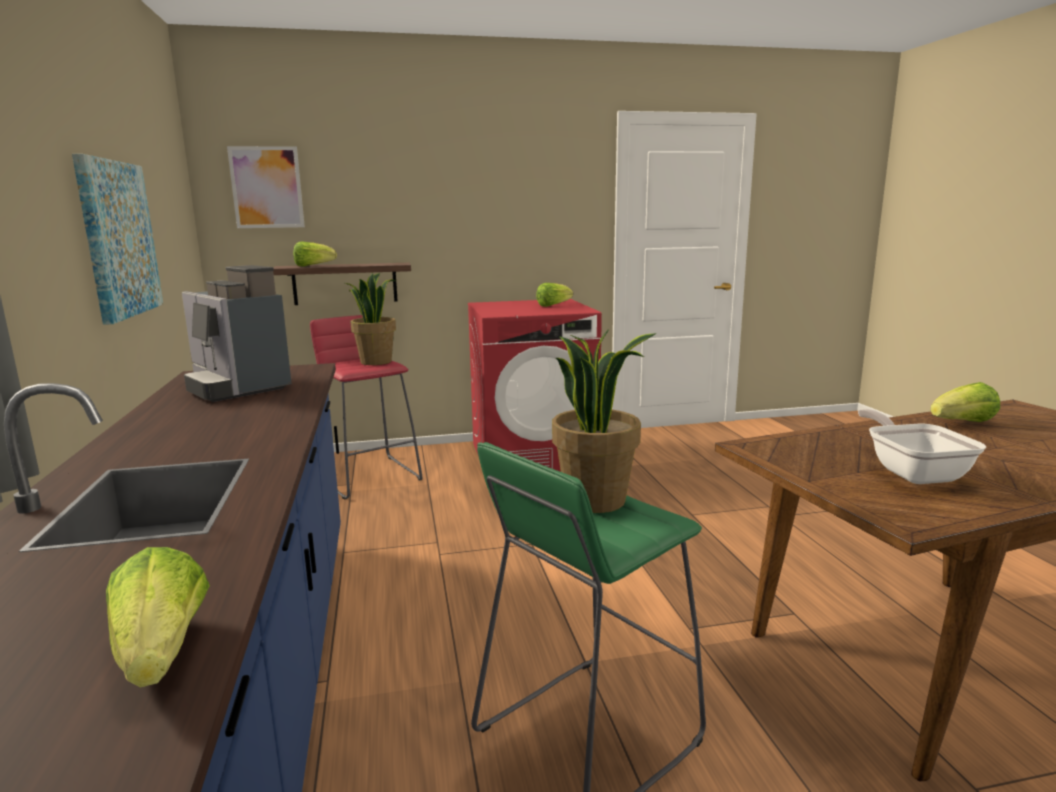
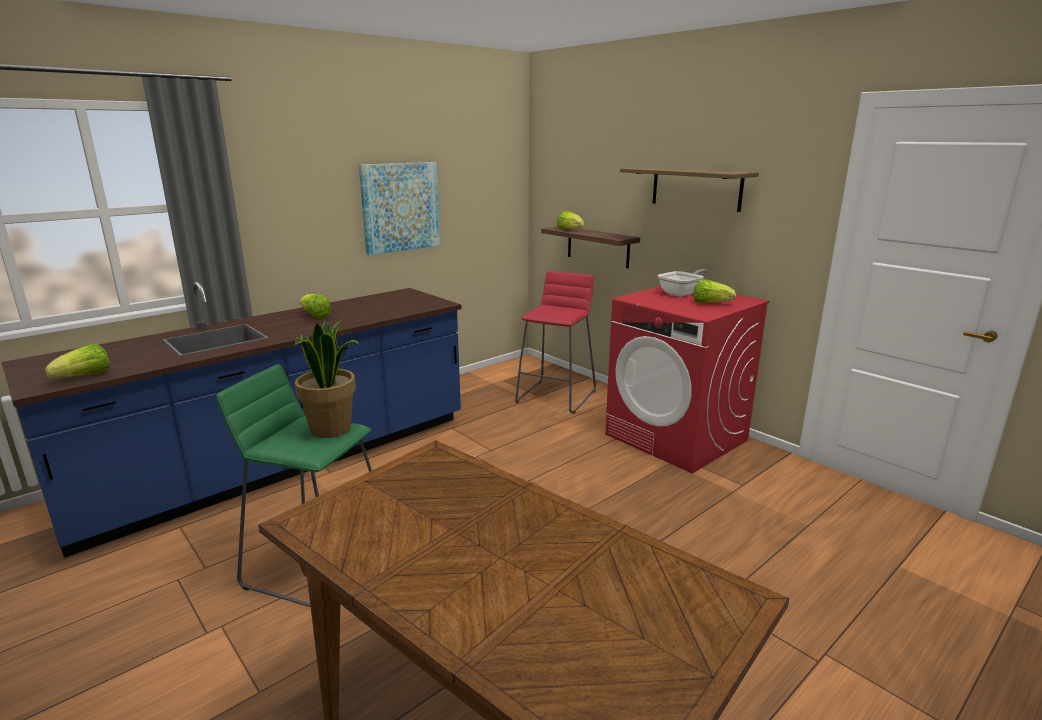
camera: 60 degrees right, 5 degrees up
coffee machine [182,265,292,402] -> none
picture [227,146,305,228] -> none
potted plant [345,273,396,365] -> none
frying pan [858,409,986,484] -> frying pan moved to [658,269,709,297]
lettuce [930,382,1000,422] -> lettuce moved to [300,294,331,318]
none -> shelf [620,167,759,212]

